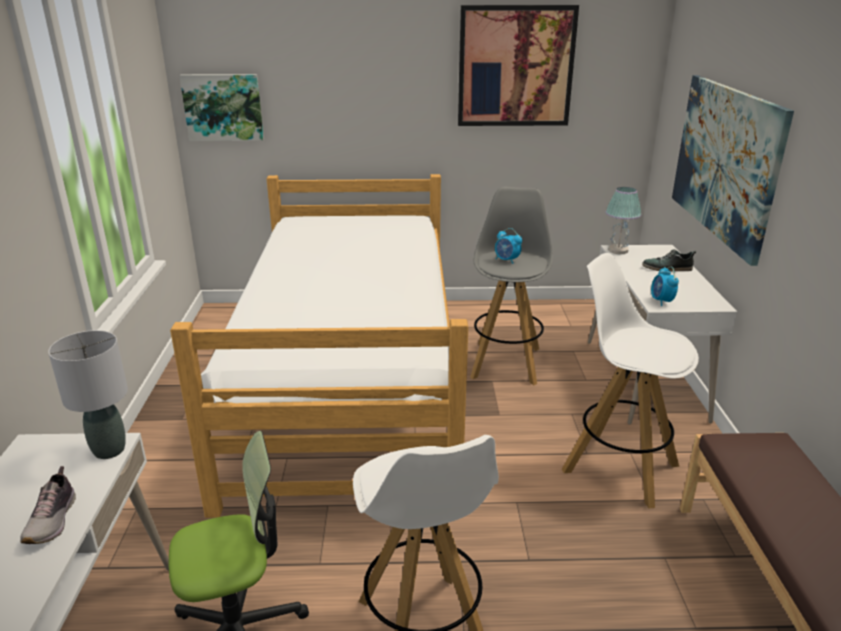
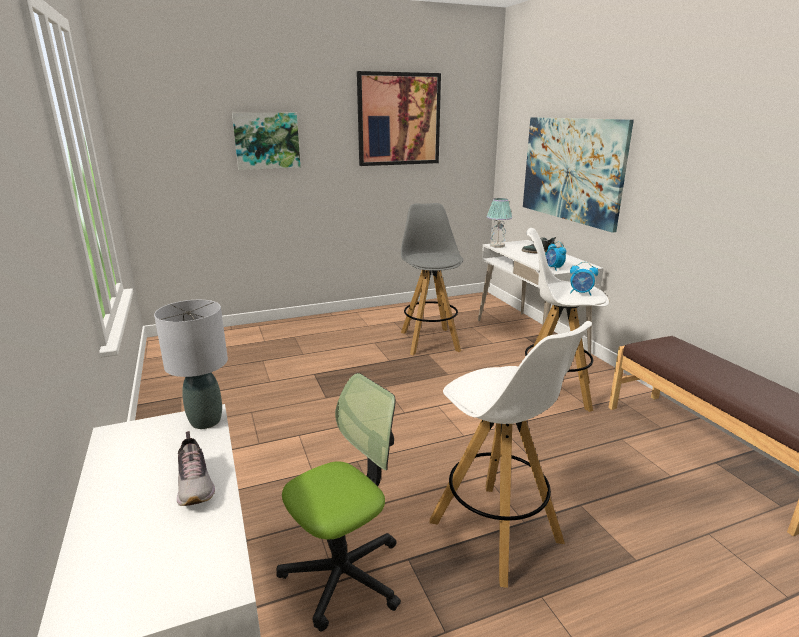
camera: 20 degrees left, 5 degrees down
bed [170,174,468,518] -> none
picture [179,74,264,141] -> picture moved to [232,113,300,170]
alarm clock [495,228,522,264] -> alarm clock moved to [570,262,598,296]

